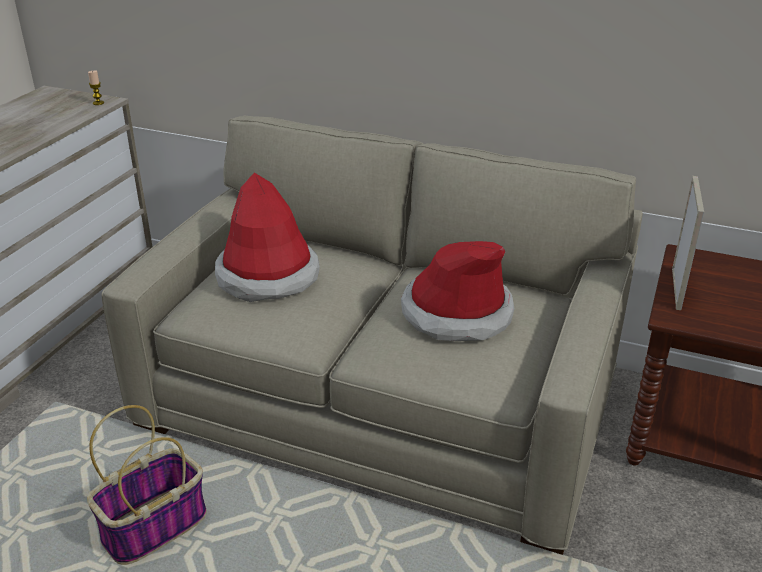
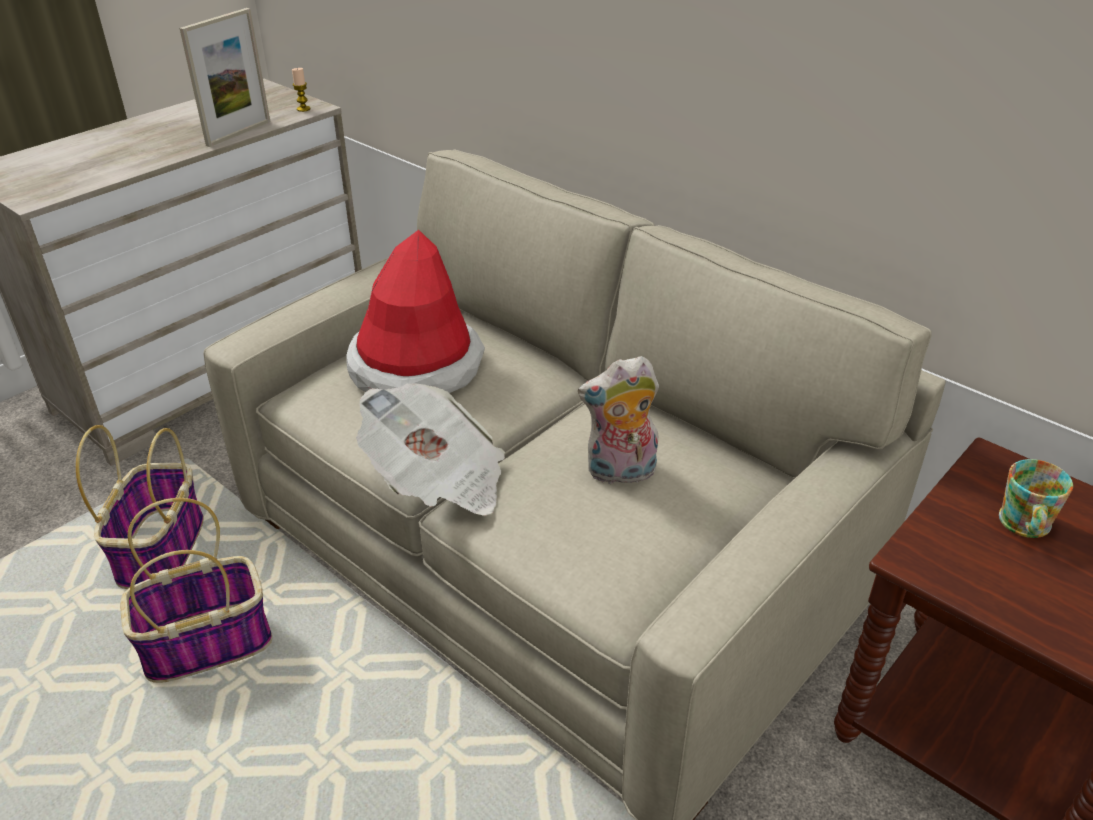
camera: 20 degrees right, 5 degrees up
hat [401,241,515,341] -> plush toy [578,356,659,487]
picture frame [672,176,704,310] -> picture frame moved to [179,8,270,147]
none -> basket [76,425,204,589]
none -> newspaper [356,383,505,516]
none -> mug [999,459,1073,538]

